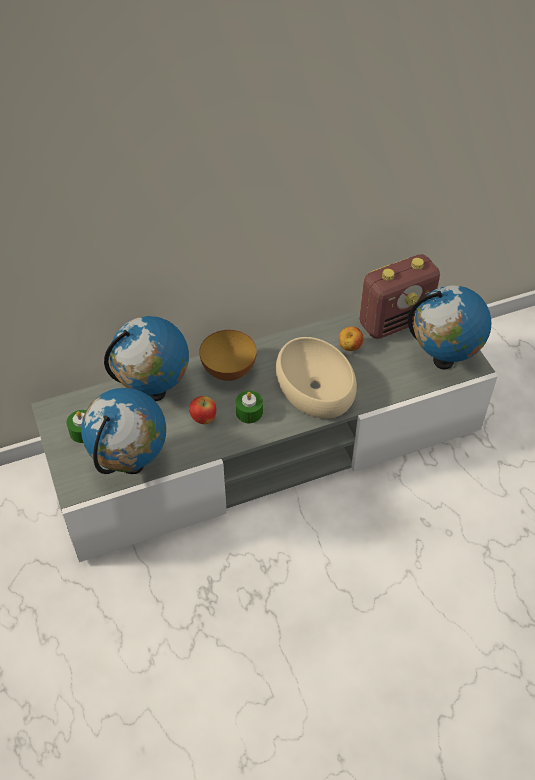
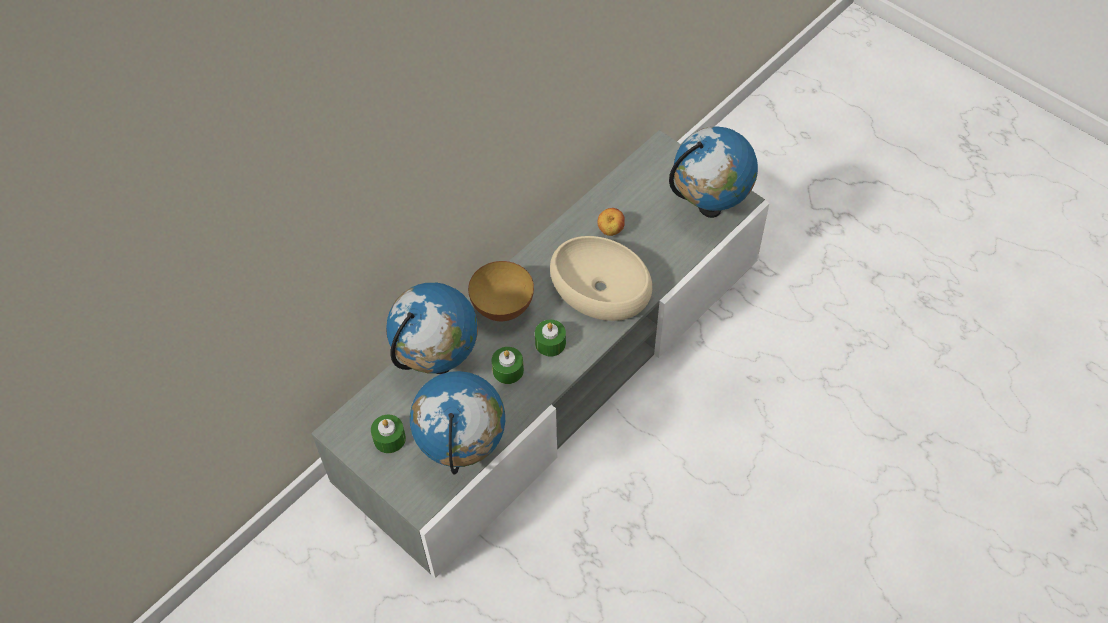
camera: 25 degrees left, 5 degrees up
apple [189,396,216,424] -> green candle [491,347,524,384]
radio [359,254,440,339] -> none

